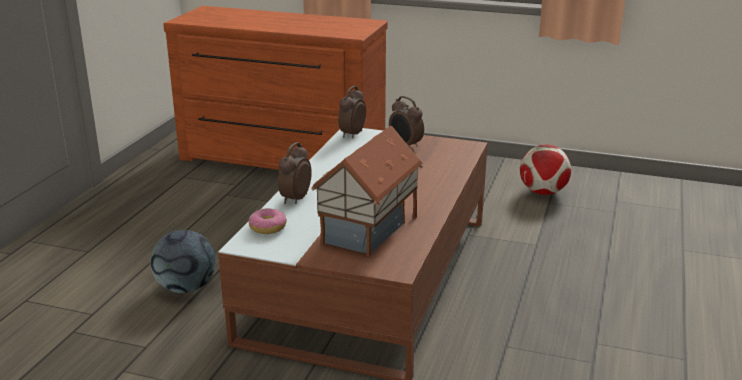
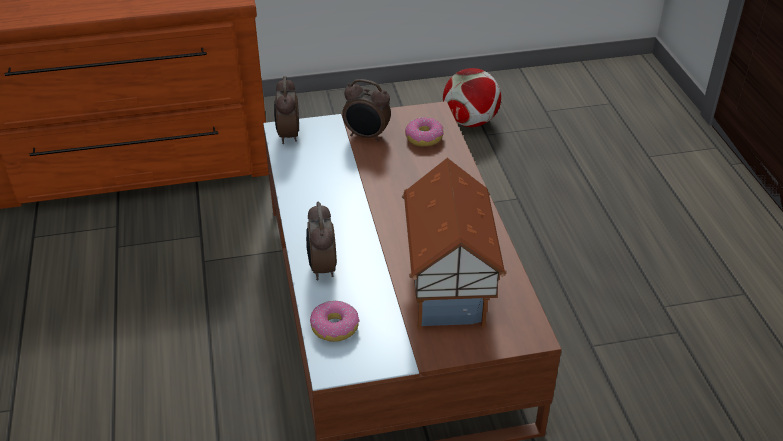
camera: 30 degrees left, 15 degrees up
football [150,230,215,293] -> none
none -> donut [405,117,443,146]

